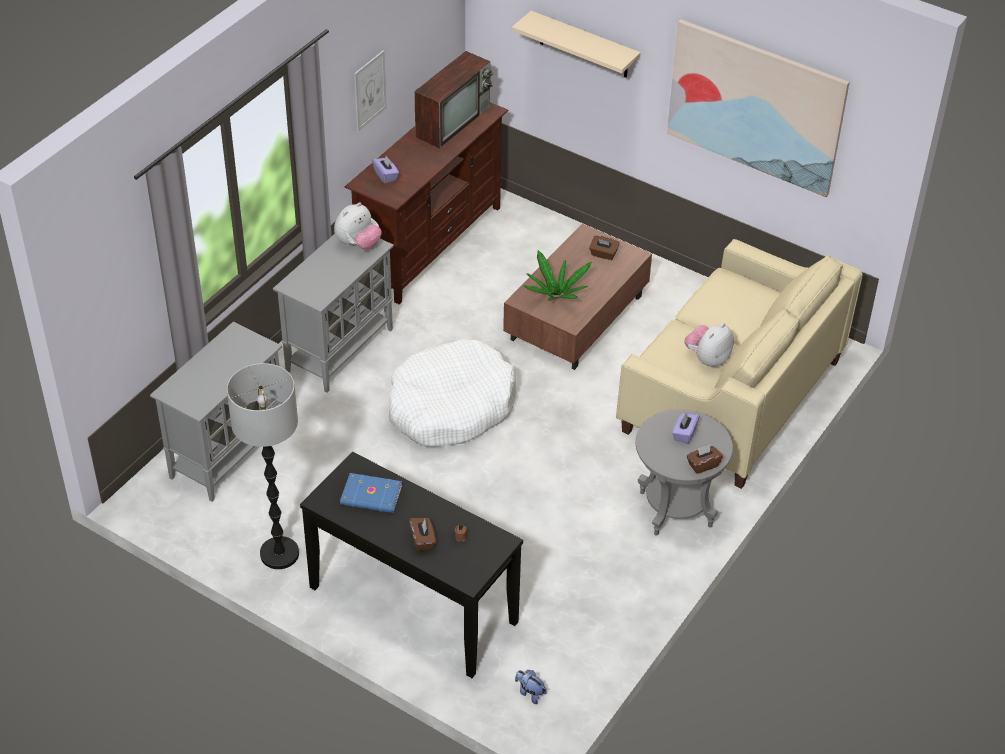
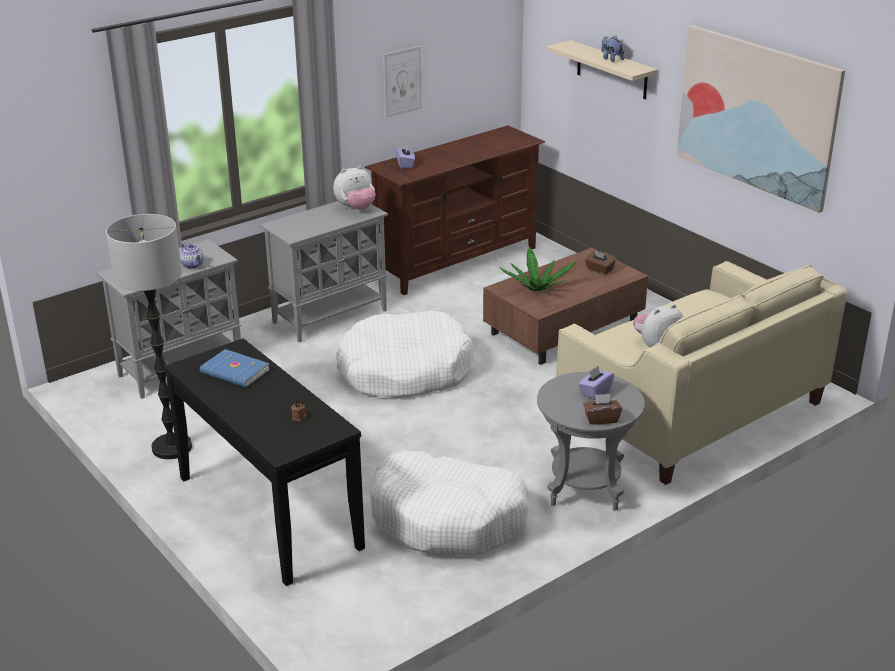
camera: 20 degrees right, 15 degrees down
brown tissue box [409,518,436,551] -> none
television [414,51,494,149] -> none
plush toy [515,670,547,704] -> plush toy moved to [601,36,625,62]
none -> teapot [180,243,204,269]
none -> white dog bed [370,451,529,555]

